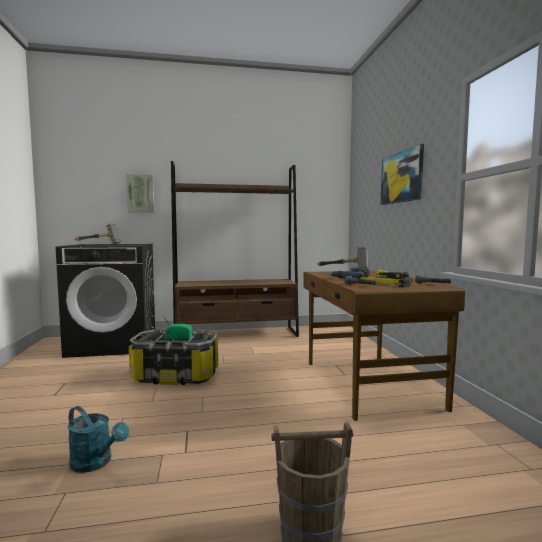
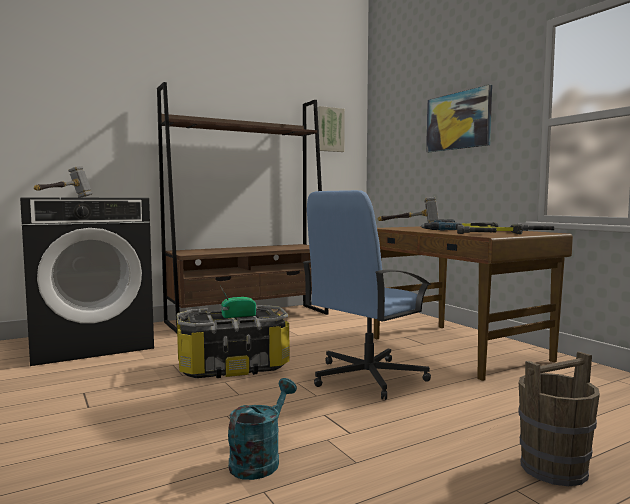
camera: 20 degrees left, 0 degrees up
turquoise watering can [67,406,129,473] -> turquoise watering can turned 75 degrees counterclockwise [228,378,297,480]
picture [126,174,154,213] -> picture moved to [318,106,345,152]
none -> blue office chair [302,190,431,400]

